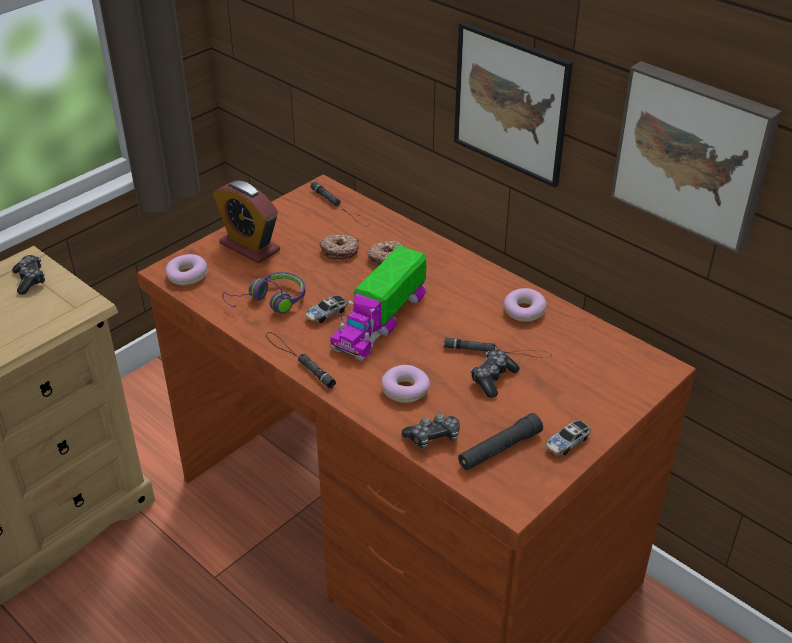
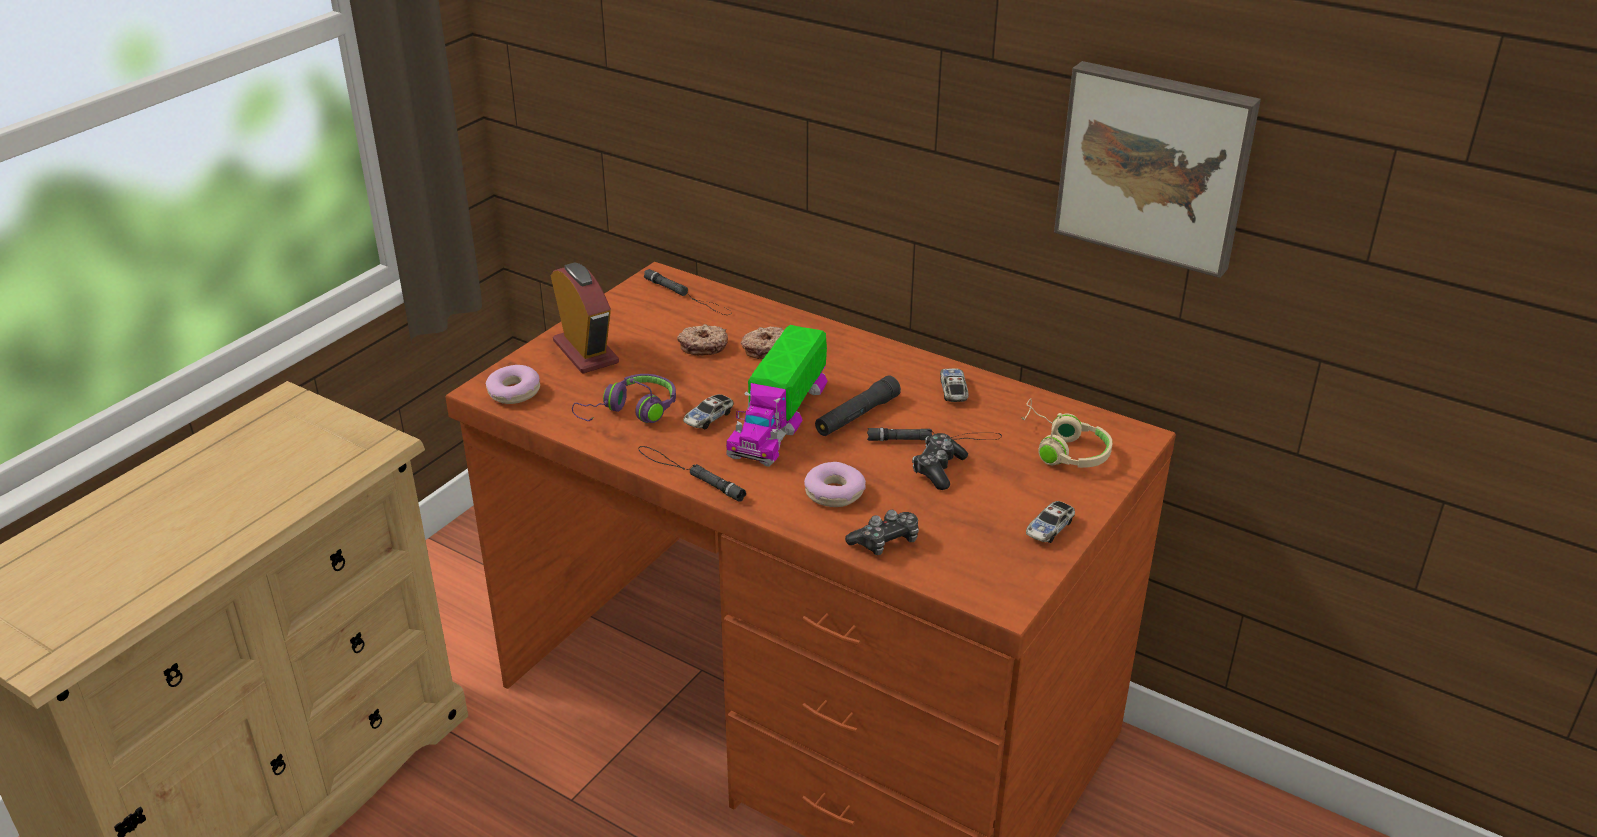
camera: 10 degrees left, 5 degrees down
game controller [12,255,45,295] -> none
alarm clock [213,180,280,264] -> alarm clock turned 150 degrees counterclockwise [551,262,619,373]
picture [454,22,573,188] -> none
black flashlight [458,413,543,470] -> black flashlight moved to [815,375,901,436]
donut [504,288,547,322] -> toy car [940,368,969,402]
none -> beige headphones [1021,398,1113,468]

